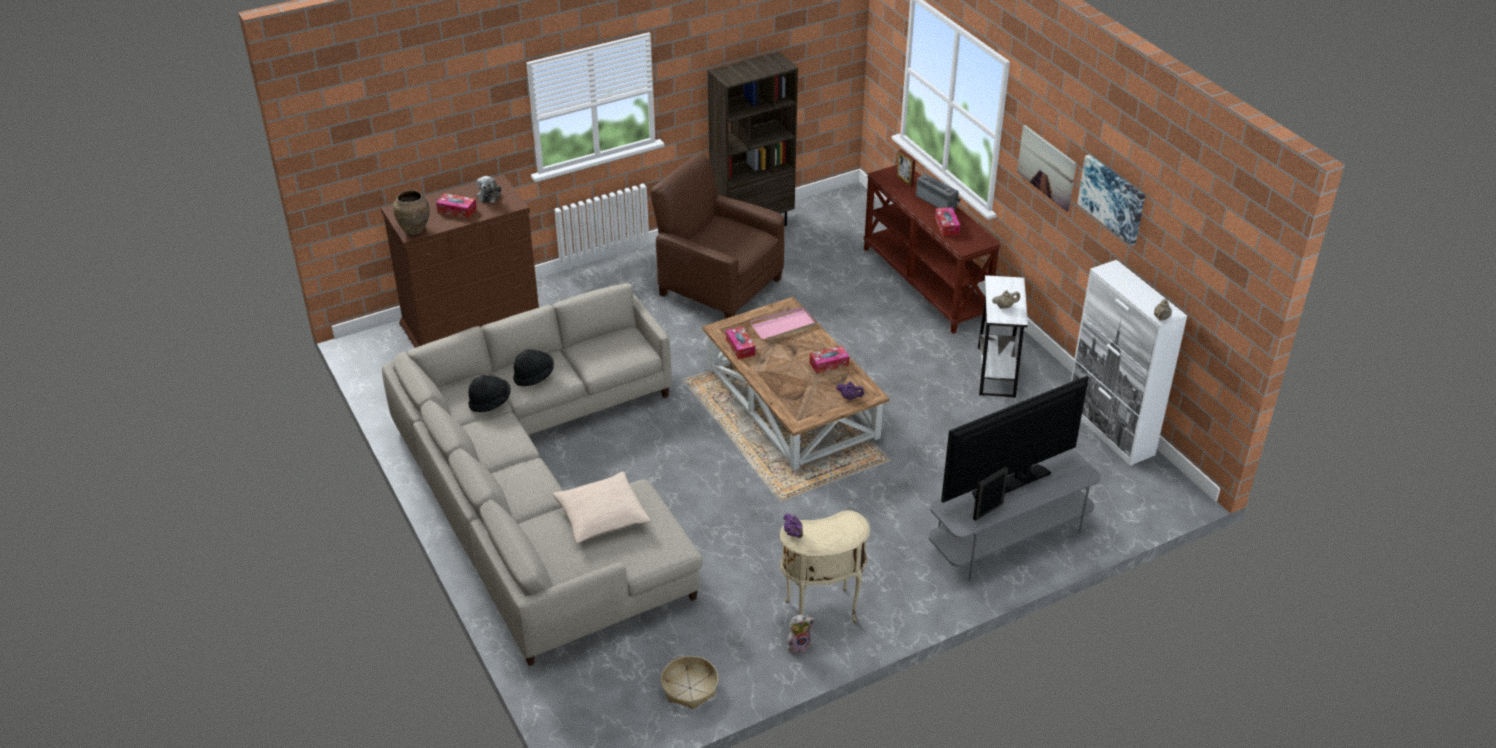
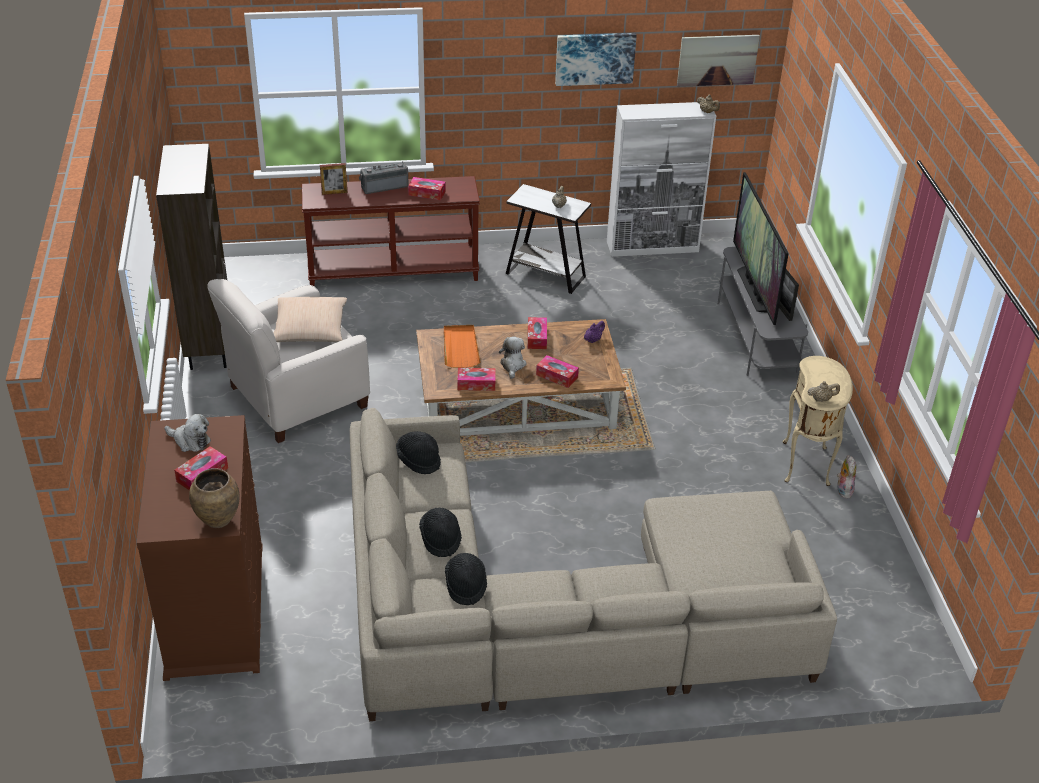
camera: 70 degrees left, 0 degrees up
beige pillow [553,471,651,544] -> beige pillow moved to [274,297,347,342]
brown armchair [650,153,784,319] -> white armchair [207,279,370,443]
basket [661,656,718,709] -> none
pink tray [750,307,817,340] -> orange tray [444,325,481,368]
purple teapot [784,513,803,538] -> beige teapot [808,381,840,402]
picture [1017,125,1076,211] -> picture moved to [677,35,760,87]
none -> black hat [396,431,441,474]
none -> plush toy [499,336,527,379]
none -> tissue box [536,355,579,388]

